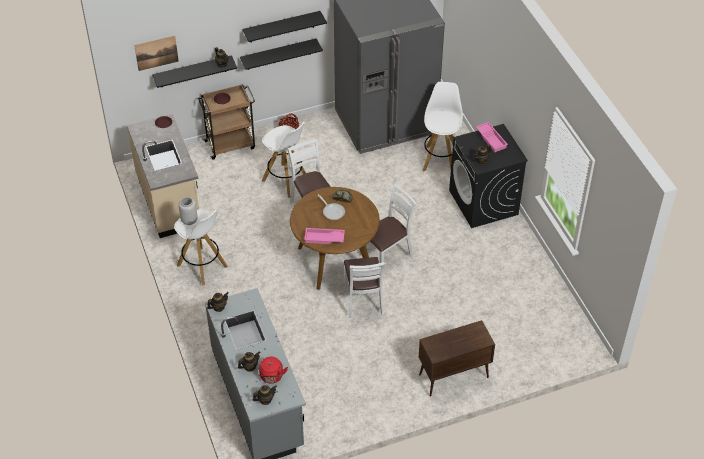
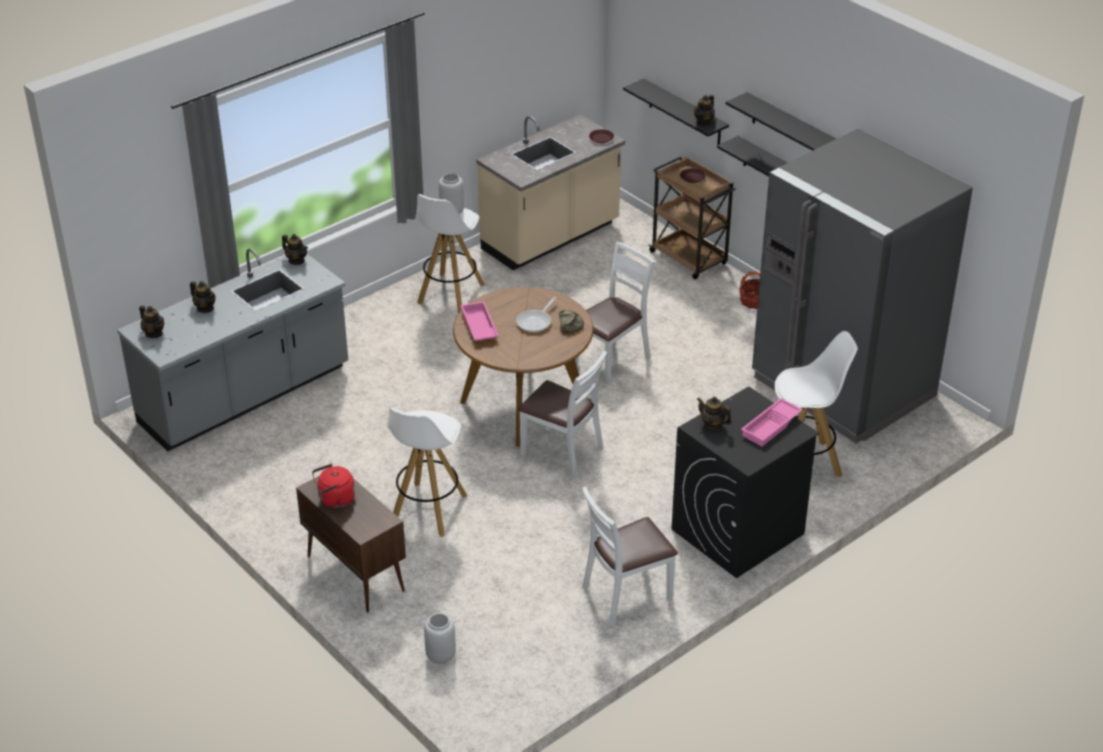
camera: 70 degrees right, 10 degrees down
picture [134,36,179,71] -> none
red kettle [258,356,288,384] -> red kettle moved to [312,464,355,508]
white stool [262,121,306,198] -> white stool moved to [388,408,467,537]
white chair [344,257,385,318] -> white chair moved to [582,487,678,626]
none -> grey vase [424,613,456,664]

